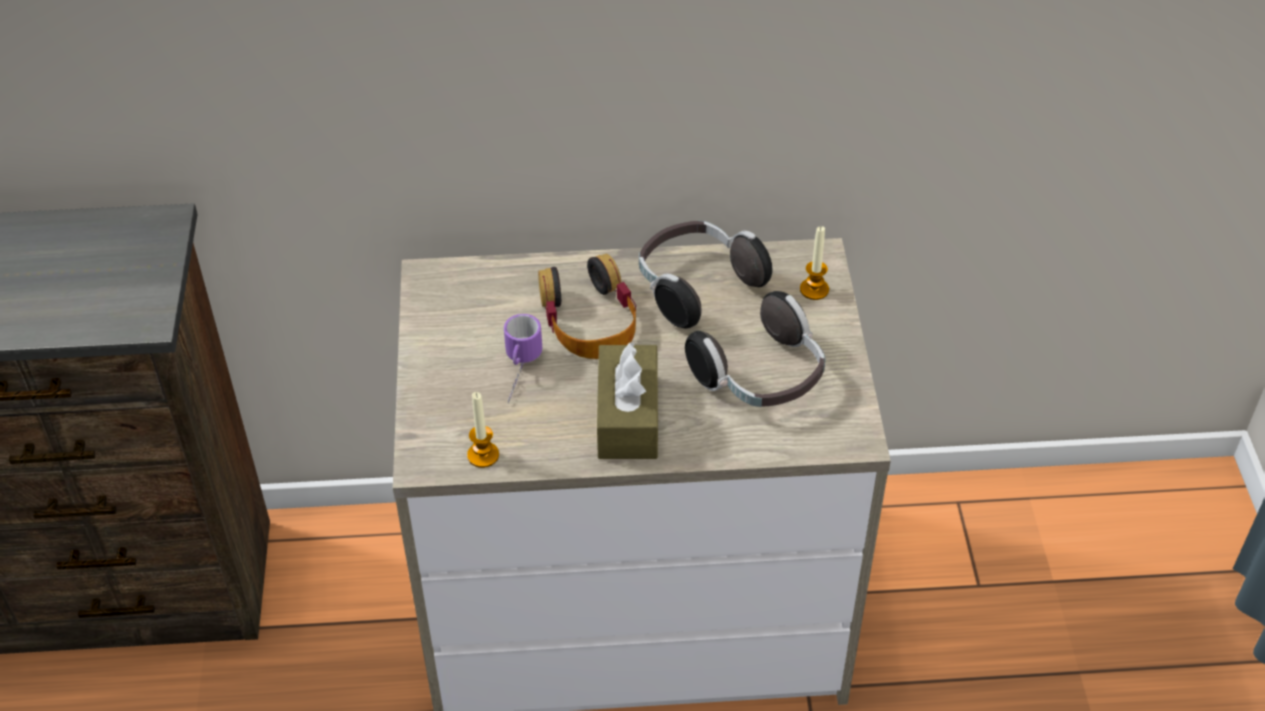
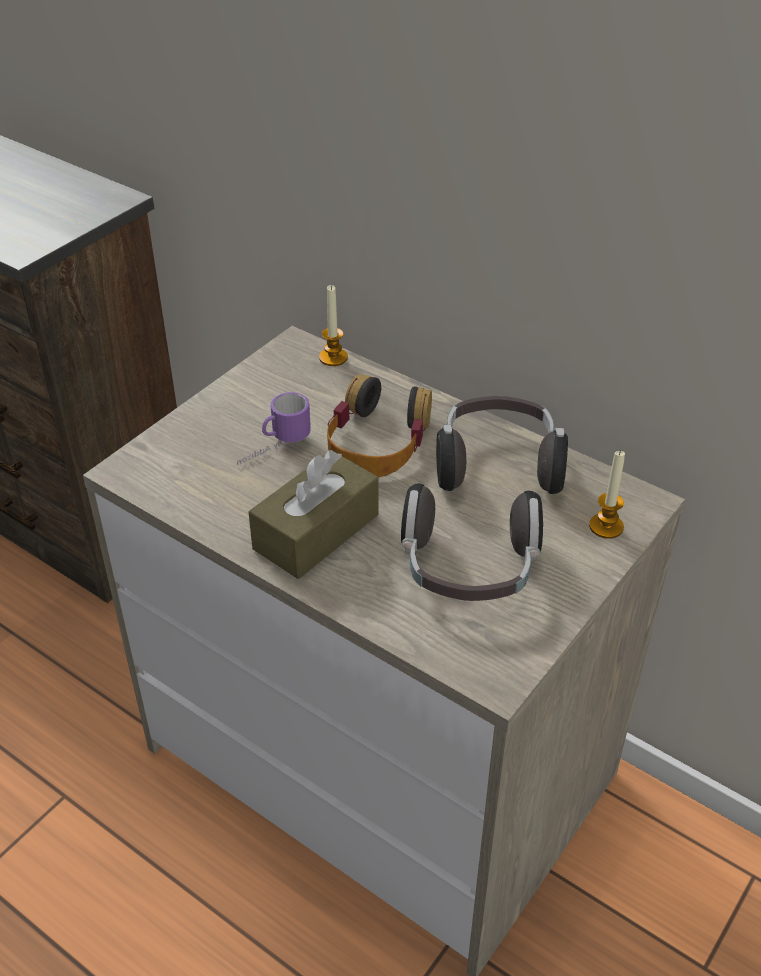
camera: 40 degrees right, 5 degrees down
candle [467,392,499,468] -> candle moved to [319,285,348,366]

